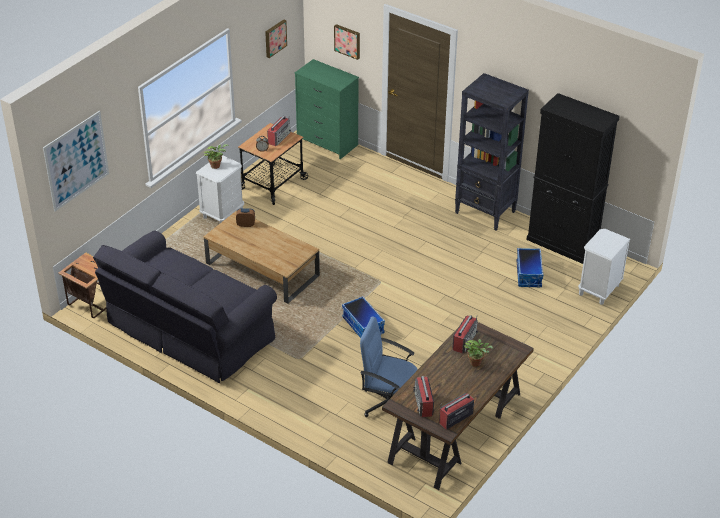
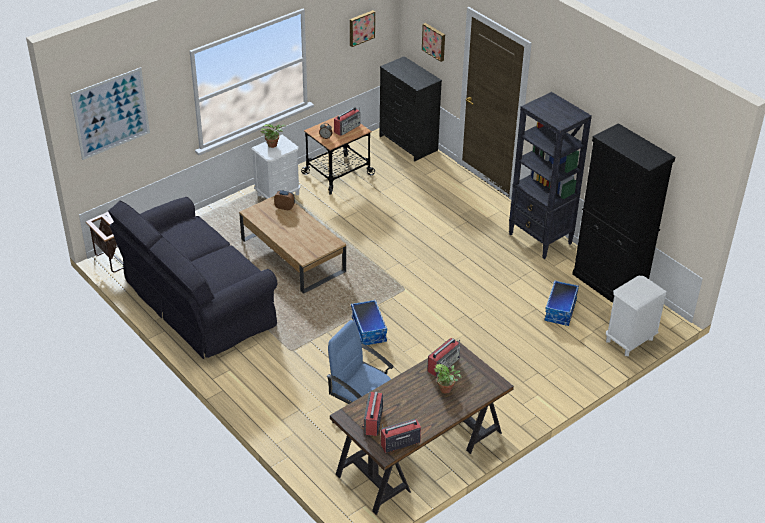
camera: 15 degrees right, 0 degrees up
green dresser [294,59,359,159] -> black dresser [379,56,442,161]

